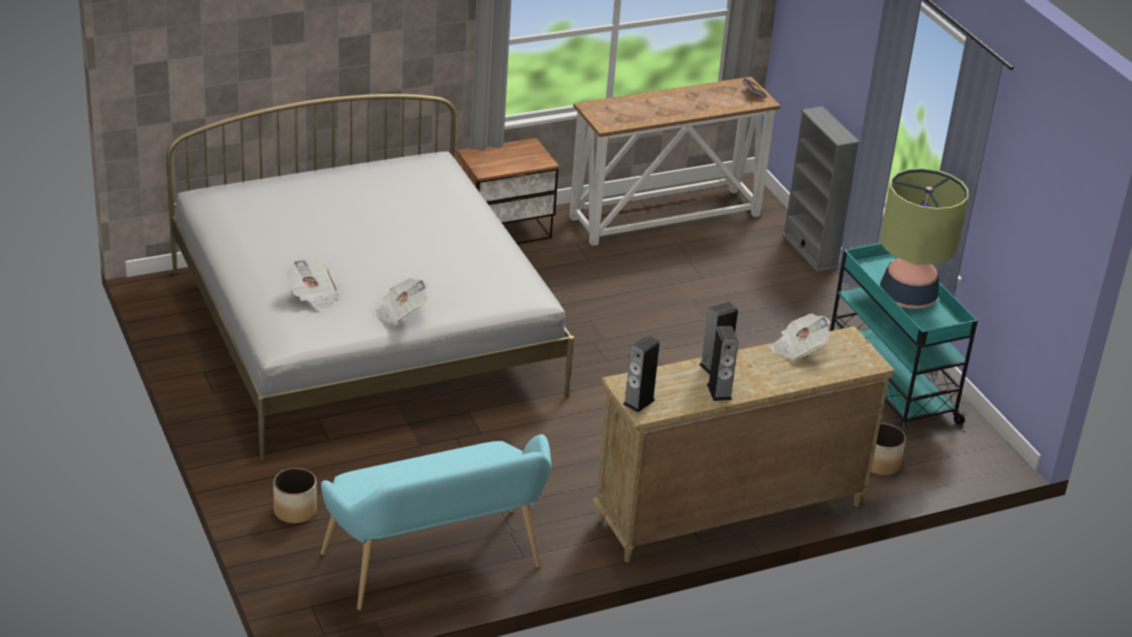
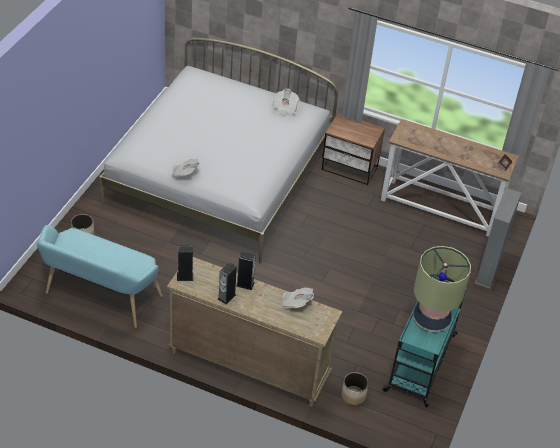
camera: 45 degrees right, 10 degrees up
newspaper [286,259,339,311] -> newspaper moved to [273,89,299,117]

